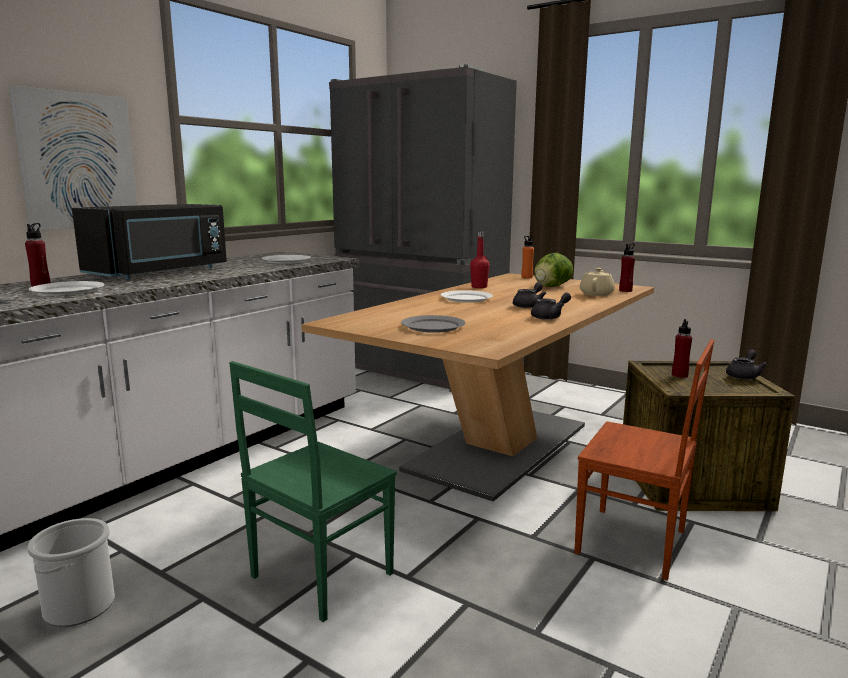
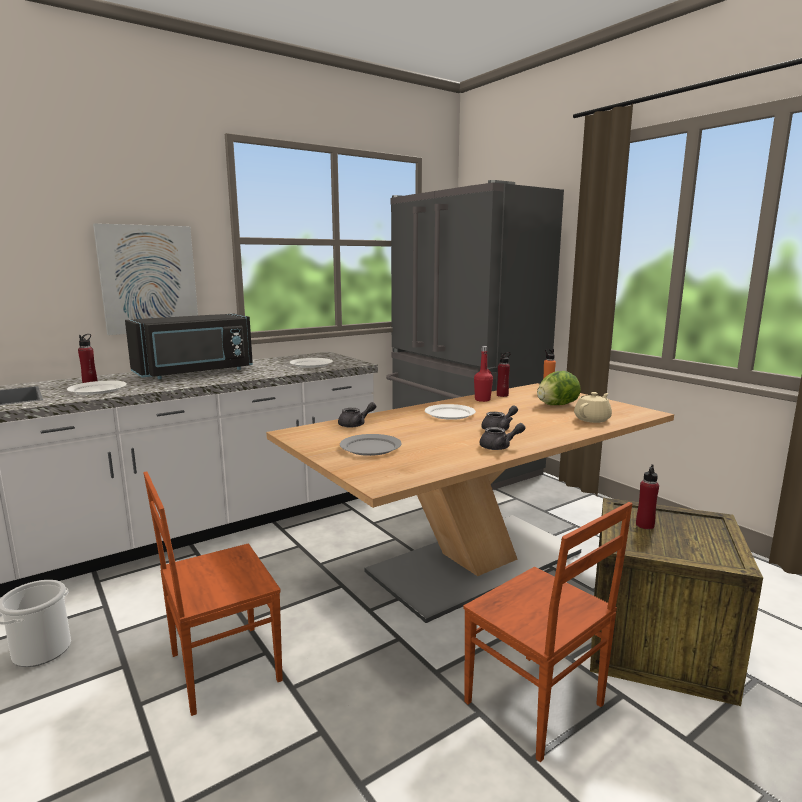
camera: 20 degrees right, 0 degrees up
green chair [229,361,397,622] -> brown chair [144,471,283,716]
red bottle [619,243,635,292] -> red bottle moved to [497,352,511,397]
grey teapot [726,349,768,379] -> grey teapot moved to [338,402,376,428]

